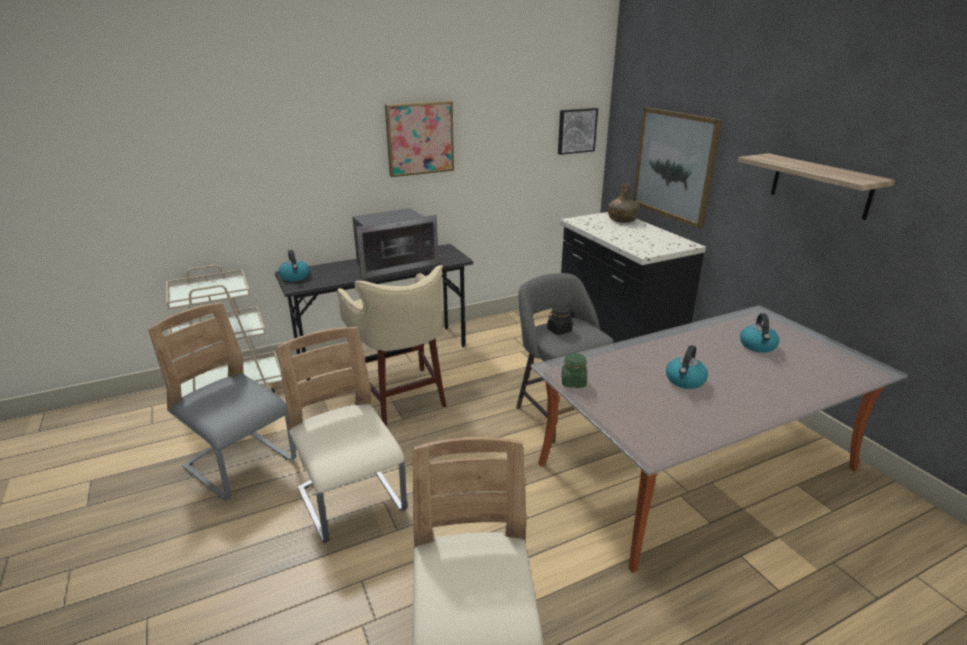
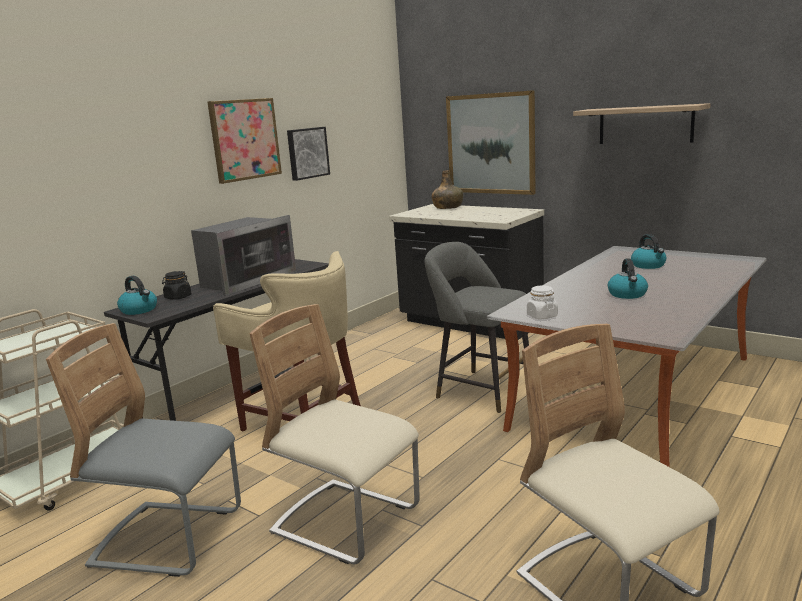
camera: 25 degrees left, 10 degrees down
black jar [547,306,573,335] -> black jar moved to [162,271,192,300]
picture [558,108,598,155] -> picture moved to [287,127,330,181]
green jar [562,353,587,388] -> white jar [527,285,558,319]

